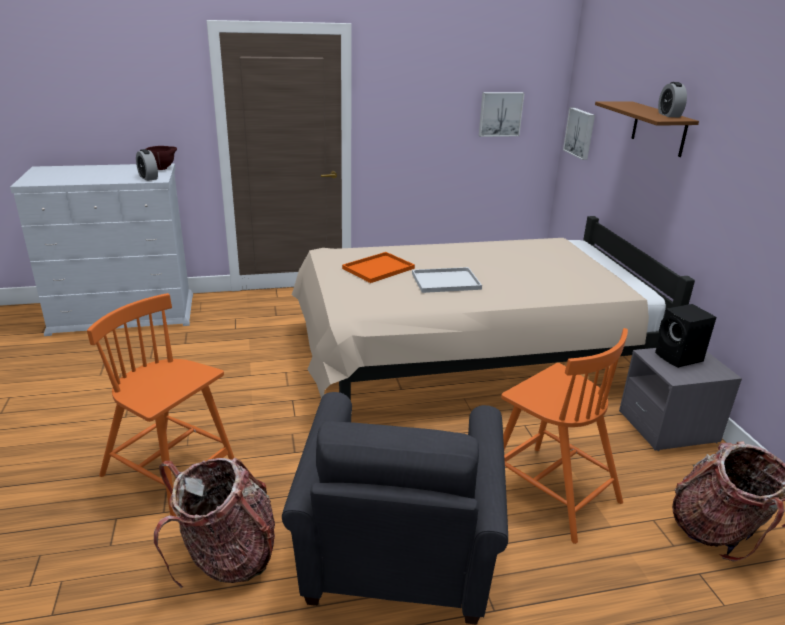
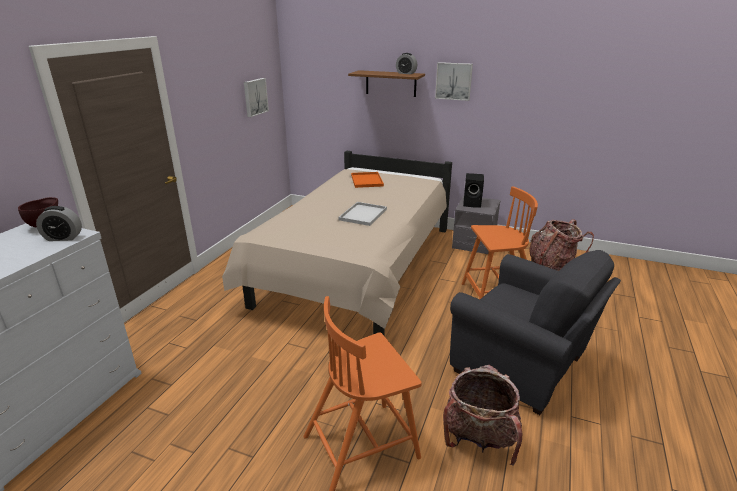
camera: 55 degrees left, 0 degrees up
orange tray [342,252,415,283] -> orange tray moved to [351,172,384,188]
picture [563,108,595,160] -> picture moved to [435,62,473,101]

